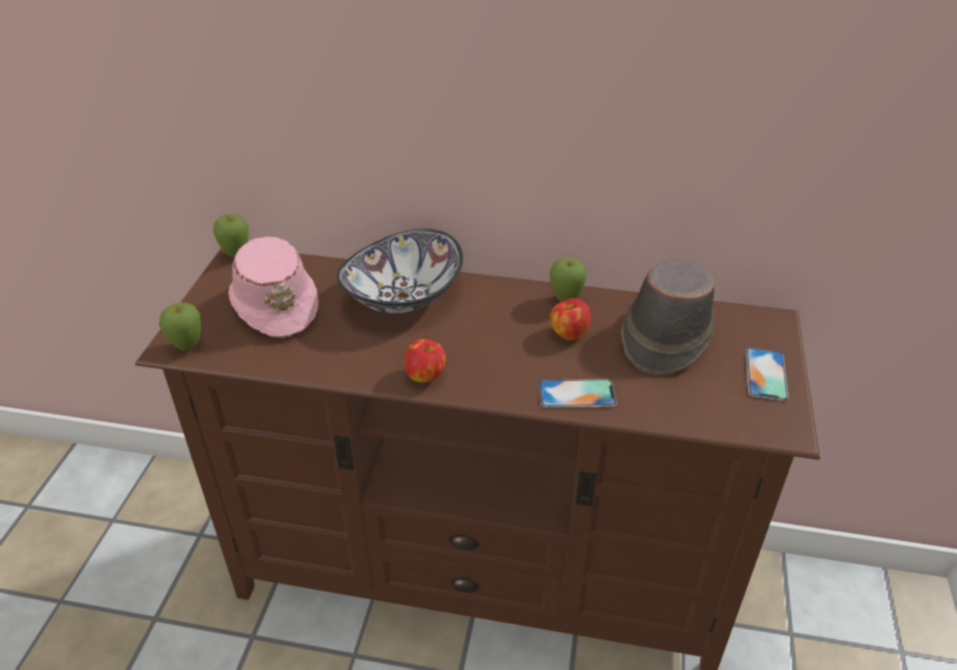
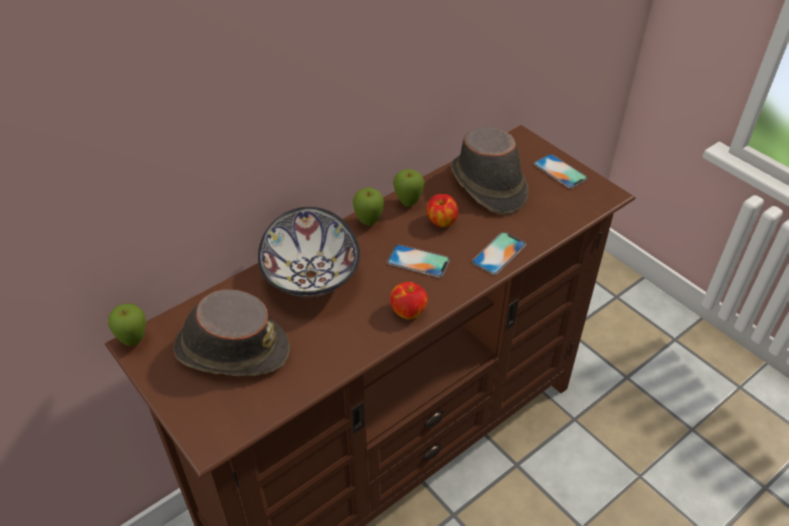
camera: 50 degrees left, 5 degrees up
apple [159,303,201,351] -> apple moved to [353,188,384,226]
pink hat [228,237,318,338] -> brown hat [174,289,290,376]
none -> phone [387,245,450,278]

